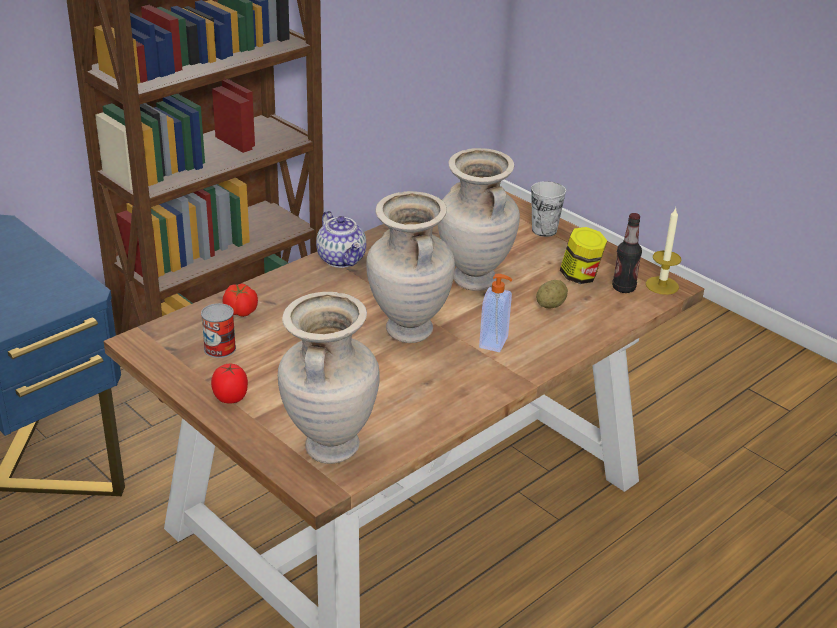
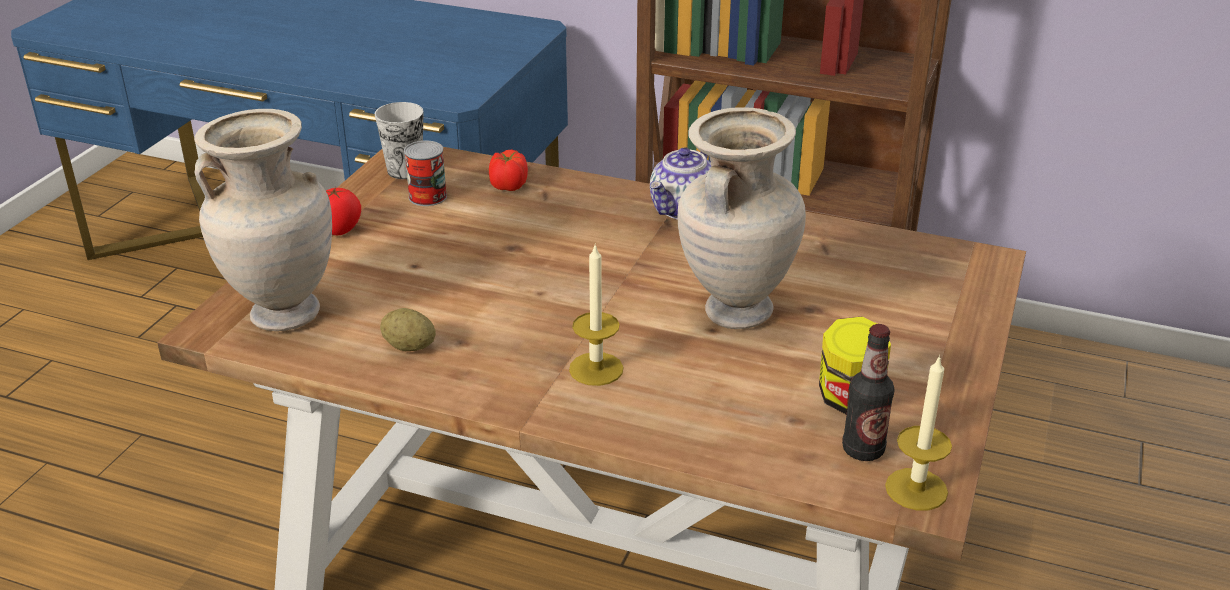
camera: 65 degrees right, 0 degrees up
beige vase [366,191,455,343] -> none
soap dispenser [479,274,513,352] -> candle [569,243,624,386]
cup [531,181,566,237] -> cup moved to [375,102,424,179]
potato [536,280,568,308] -> potato moved to [380,308,436,351]

